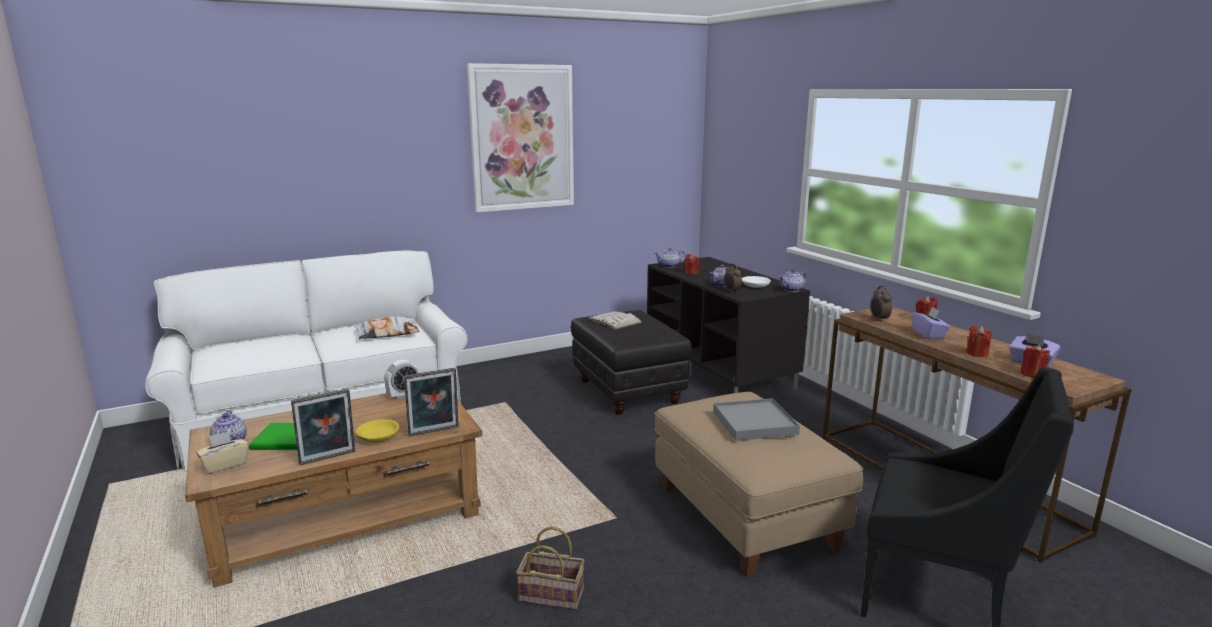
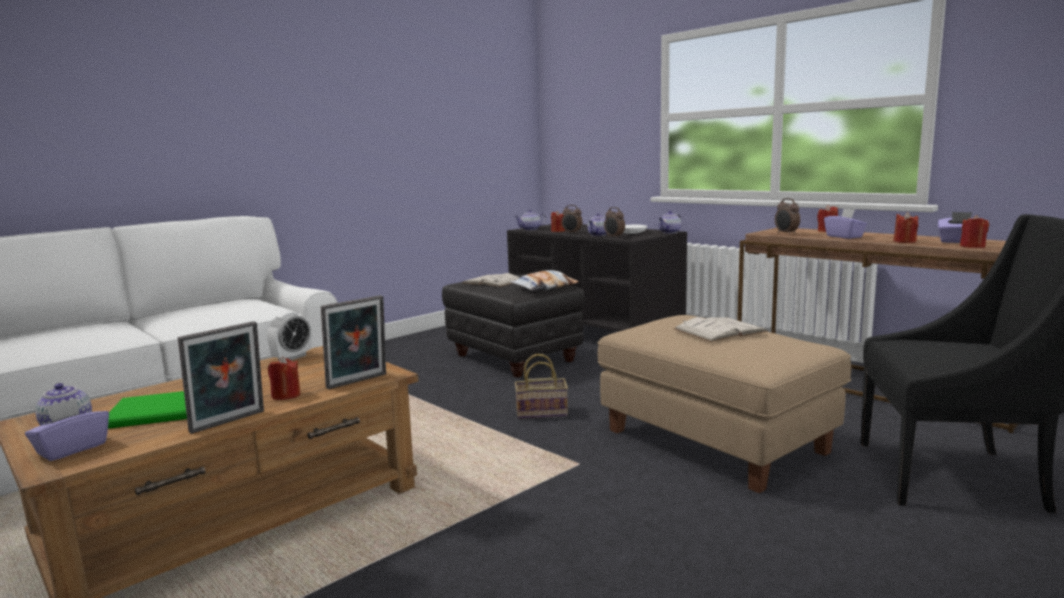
camera: 15 degrees left, 5 degrees down
beige tissue box [196,431,249,474] -> purple tissue box [25,397,109,461]
pillow [354,316,419,339] -> pillow moved to [510,270,579,291]
yellow bowl [356,419,399,443] -> red candle [268,356,301,400]
picture [467,63,574,212] -> none
basket [516,526,585,610] -> basket moved to [515,354,568,419]
grey tray [713,398,800,441] -> white book [674,317,768,342]
none -> alarm clock [561,205,582,234]

